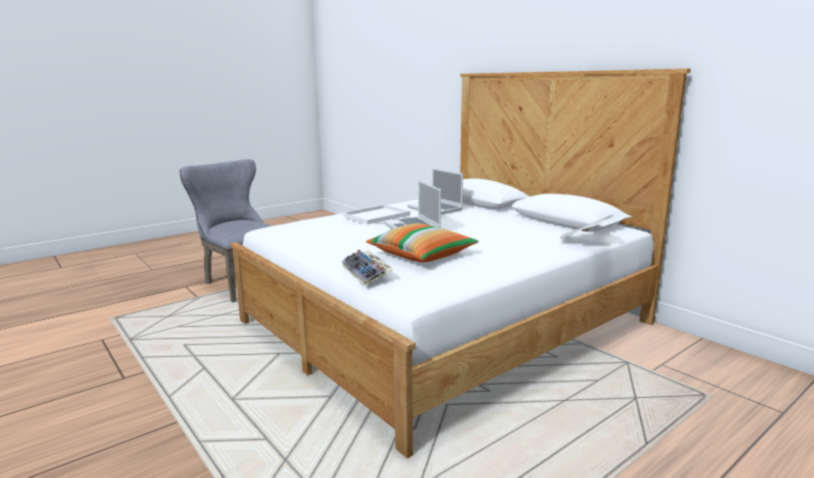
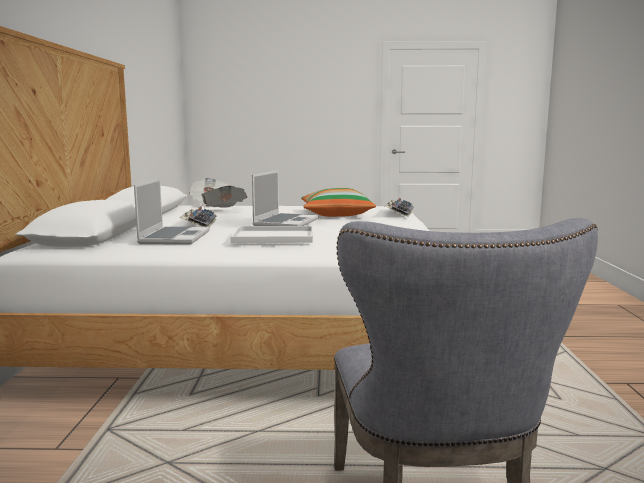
camera: 140 degrees left, 5 degrees down
none -> keyboard [180,207,217,227]
none -> newspaper [202,186,248,208]

